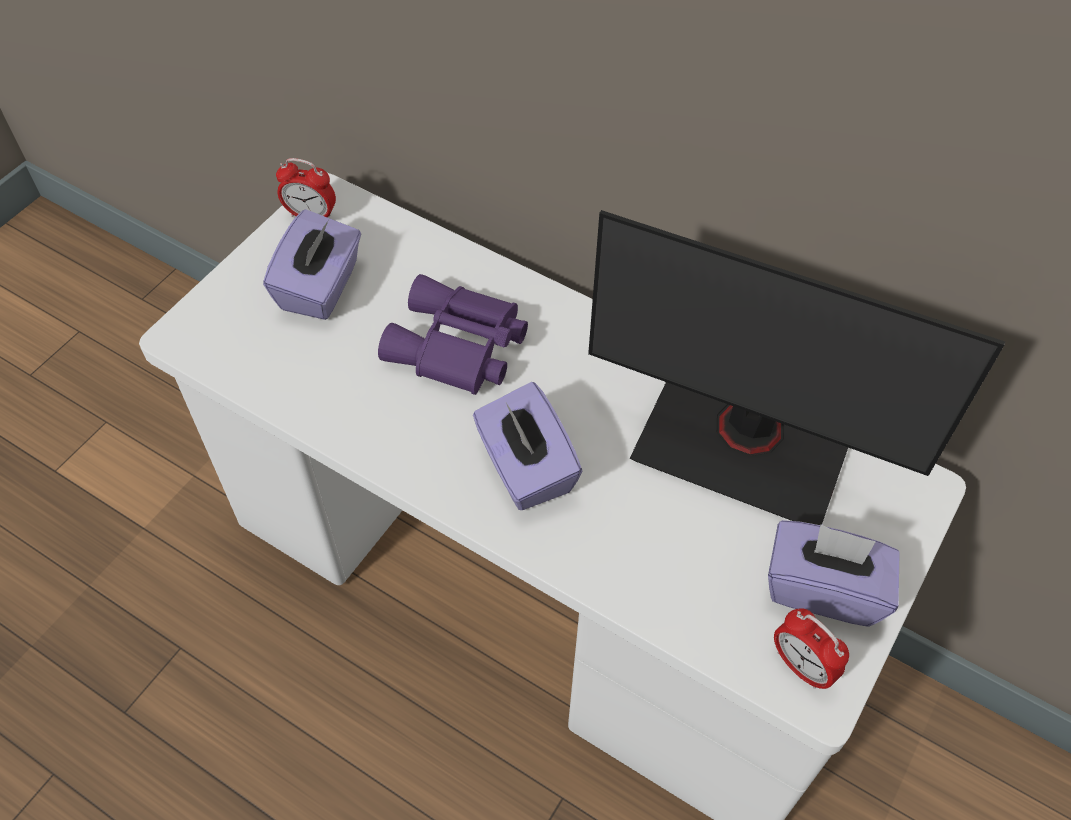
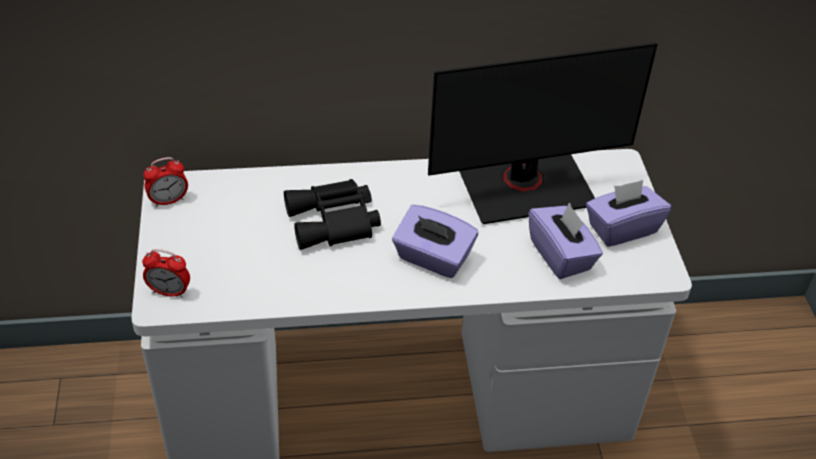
camera: 40 degrees left, 10 degrees down
purple tissue box [263,209,361,320] -> purple tissue box moved to [528,202,603,279]
purple binoculars [378,274,528,395] -> black binoculars [284,179,381,250]
alarm clock [774,608,849,689] -> alarm clock moved to [142,249,190,298]

